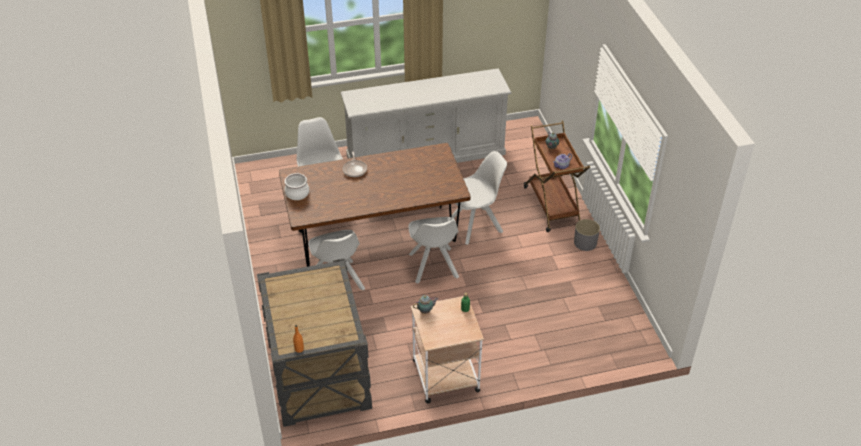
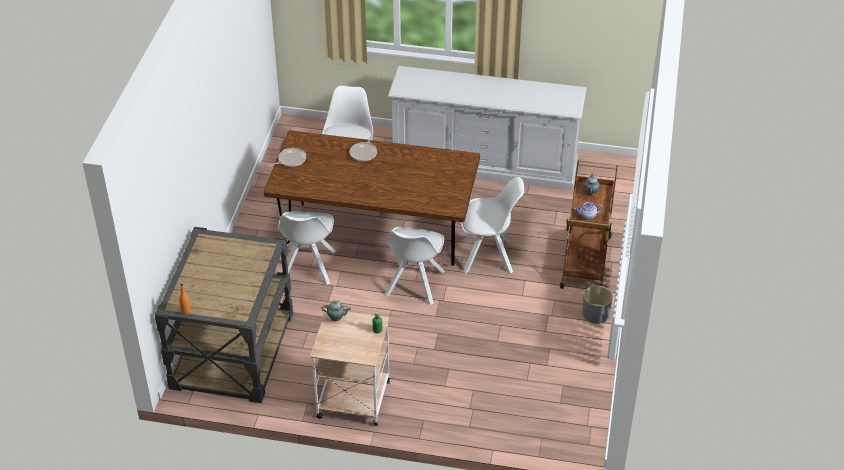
camera: 25 degrees right, 0 degrees up
cooking pot [284,173,309,200] -> frying pan [268,148,306,167]

